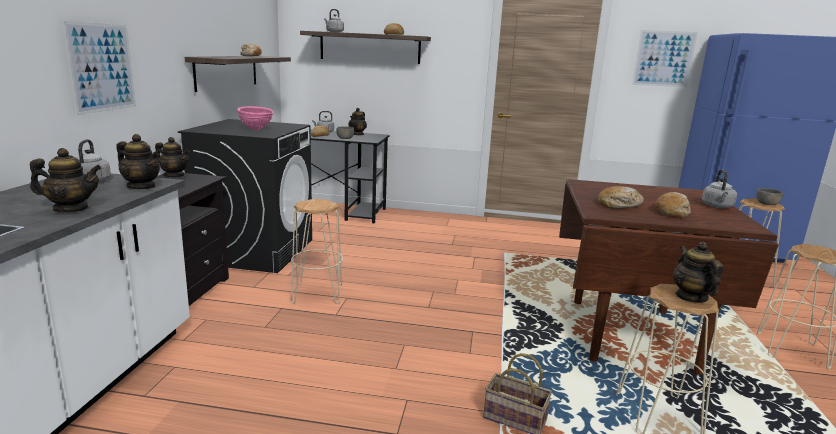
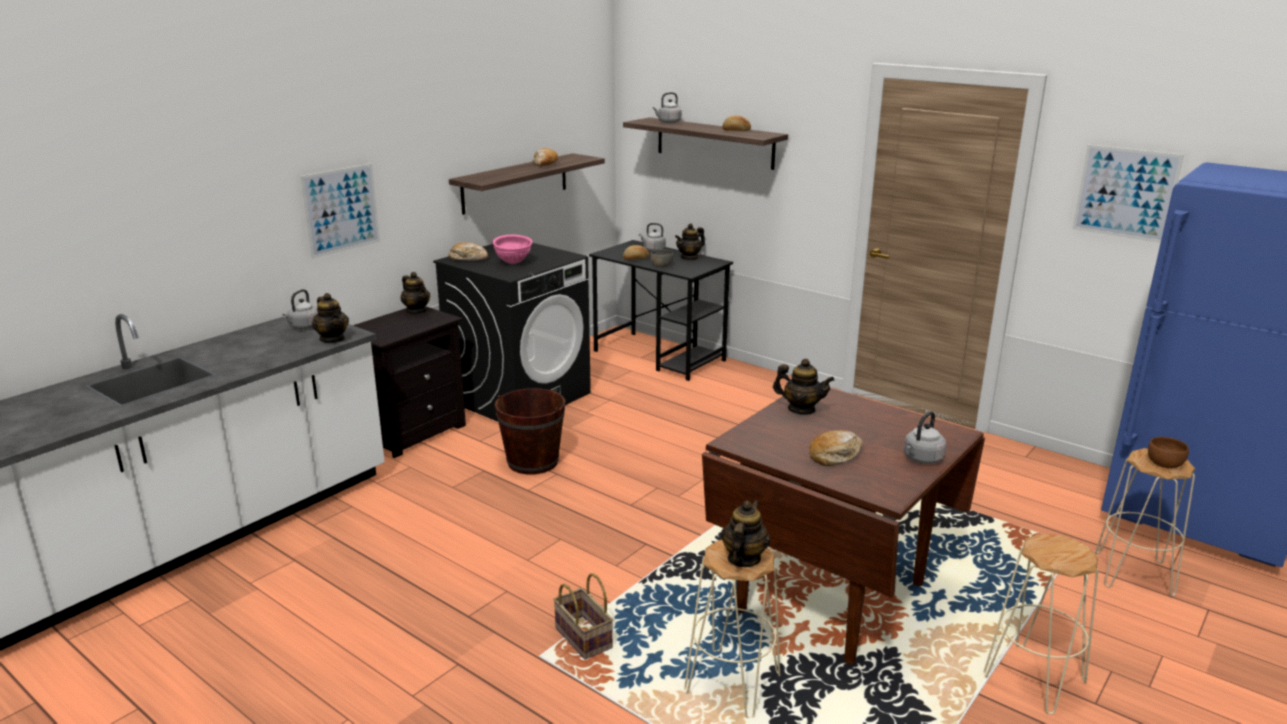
camera: 30 degrees right, 5 degrees up
teapot [30,148,102,212] -> teapot moved to [773,359,834,415]
beige stool [291,199,343,304] -> brown bucket [495,388,566,474]
bread [598,186,644,209] -> bread moved to [449,242,488,261]
grey bowl [756,188,783,205] -> brown bowl [1148,437,1189,468]

